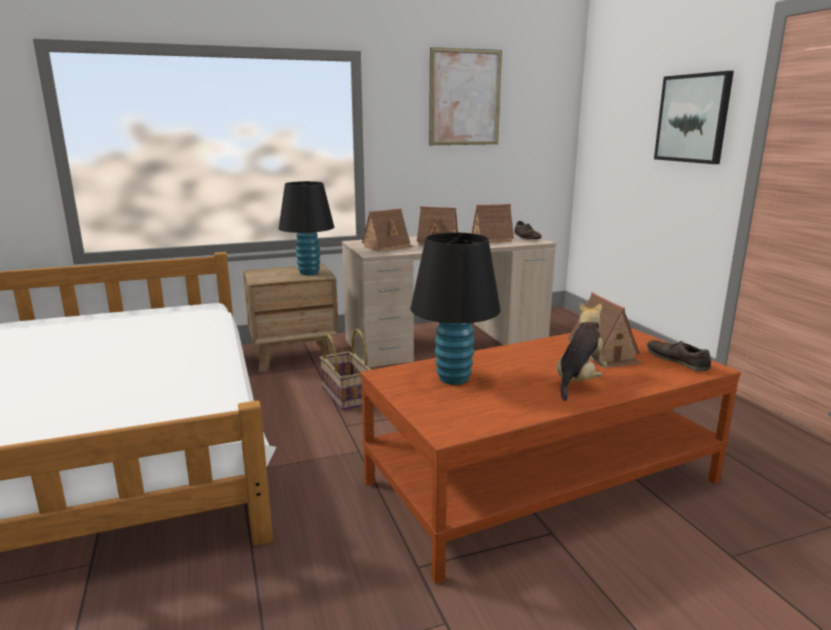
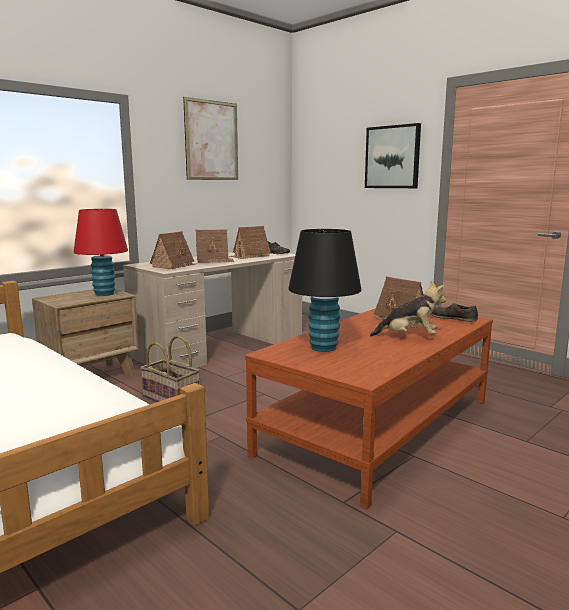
camera: 25 degrees left, 5 degrees down
black table lamp [279,181,334,275] -> red table lamp [73,209,128,296]
plush toy [557,302,607,401] -> plush toy turned 90 degrees clockwise [370,281,446,336]

